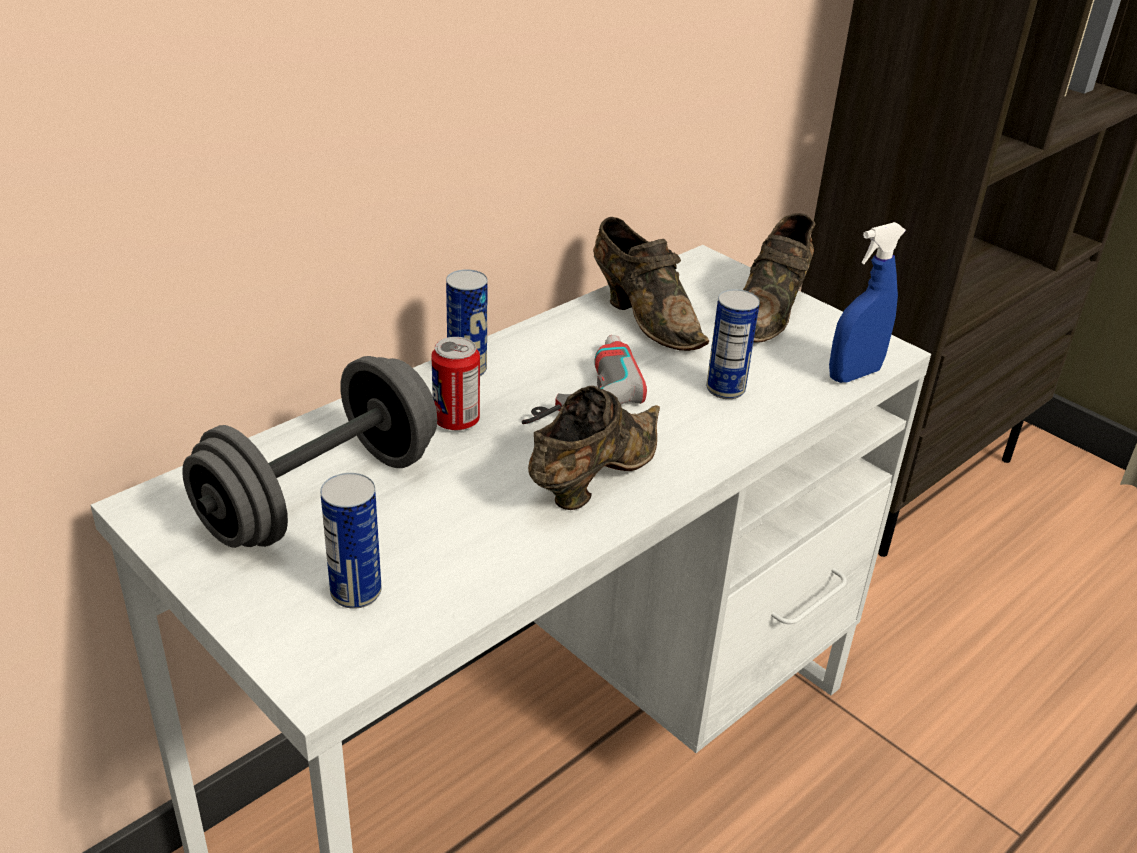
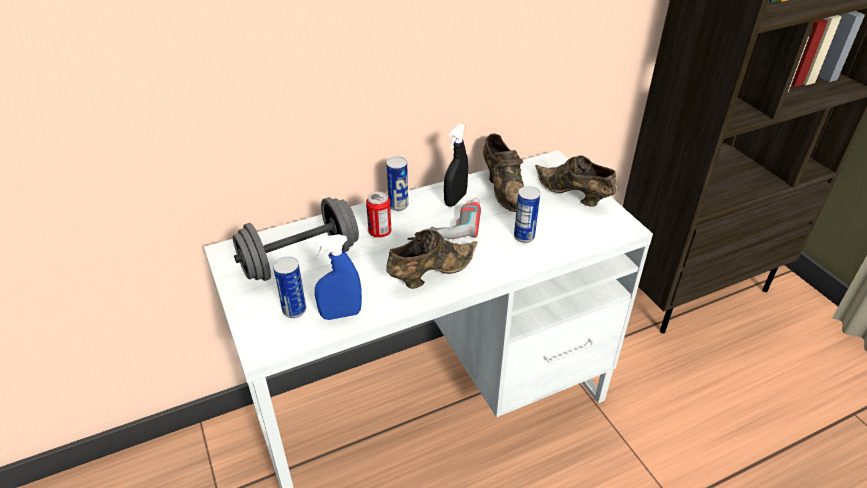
camera: 20 degrees right, 5 degrees up
brown shoe [743,213,815,343] -> brown shoe turned 90 degrees clockwise [535,155,617,207]
blue spray bottle [829,222,906,383] -> blue spray bottle moved to [313,234,362,320]
none -> black spray bottle [444,124,468,207]

